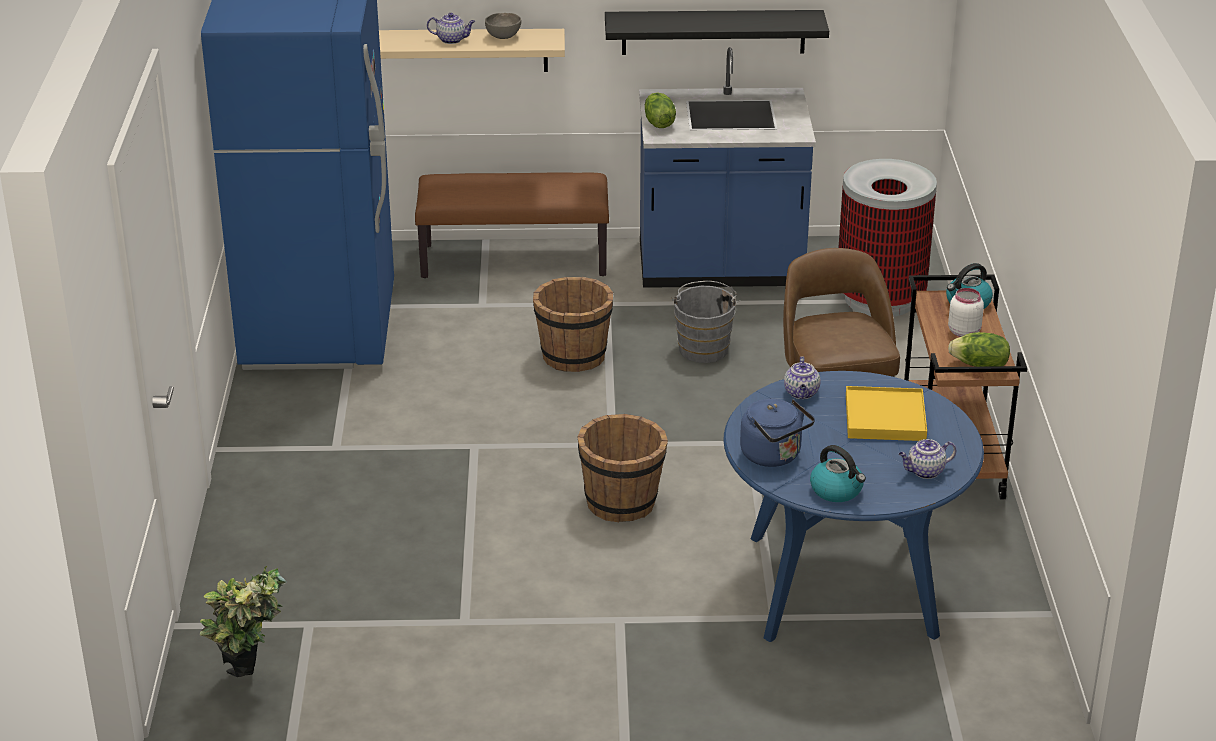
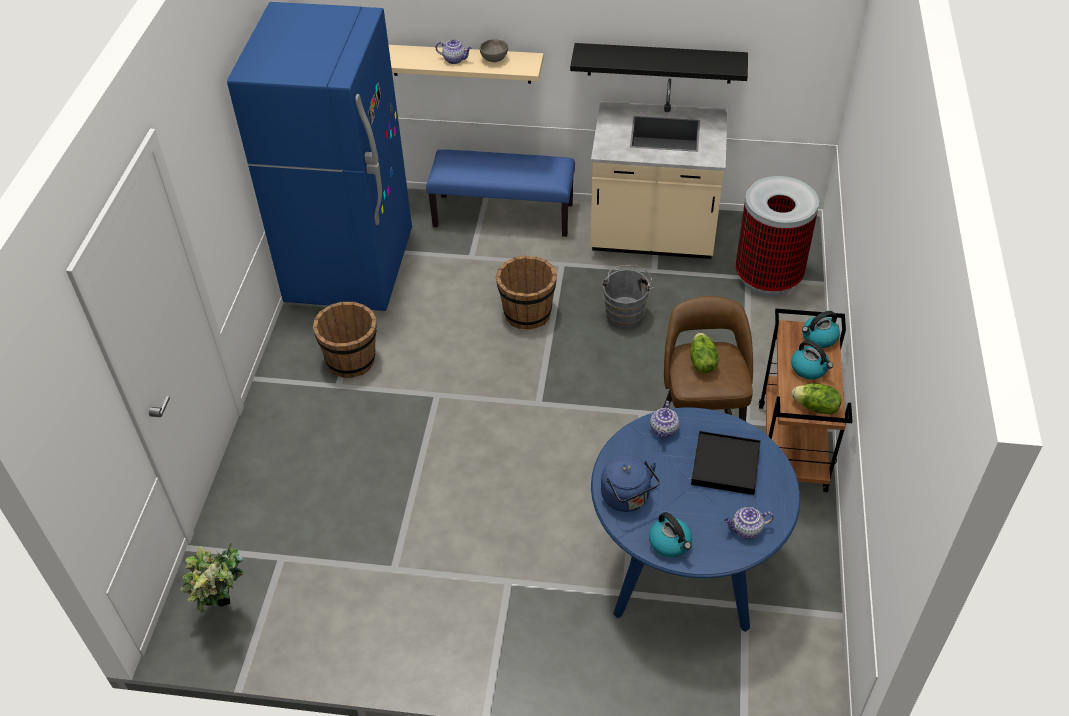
camera: 10 degrees right, 15 degrees up
brown bench [415,172,609,278] -> blue bench [426,149,575,237]
brown bucket [577,414,668,522] -> brown bucket moved to [313,302,377,378]
blue counter [639,47,816,288] -> beige counter [591,78,727,259]
lettuce [645,93,676,128] -> lettuce moved to [690,333,719,373]
yellow tray [846,386,927,441] -> black tray [691,431,761,495]
white jar [948,288,984,337] -> kettle [791,340,833,380]

